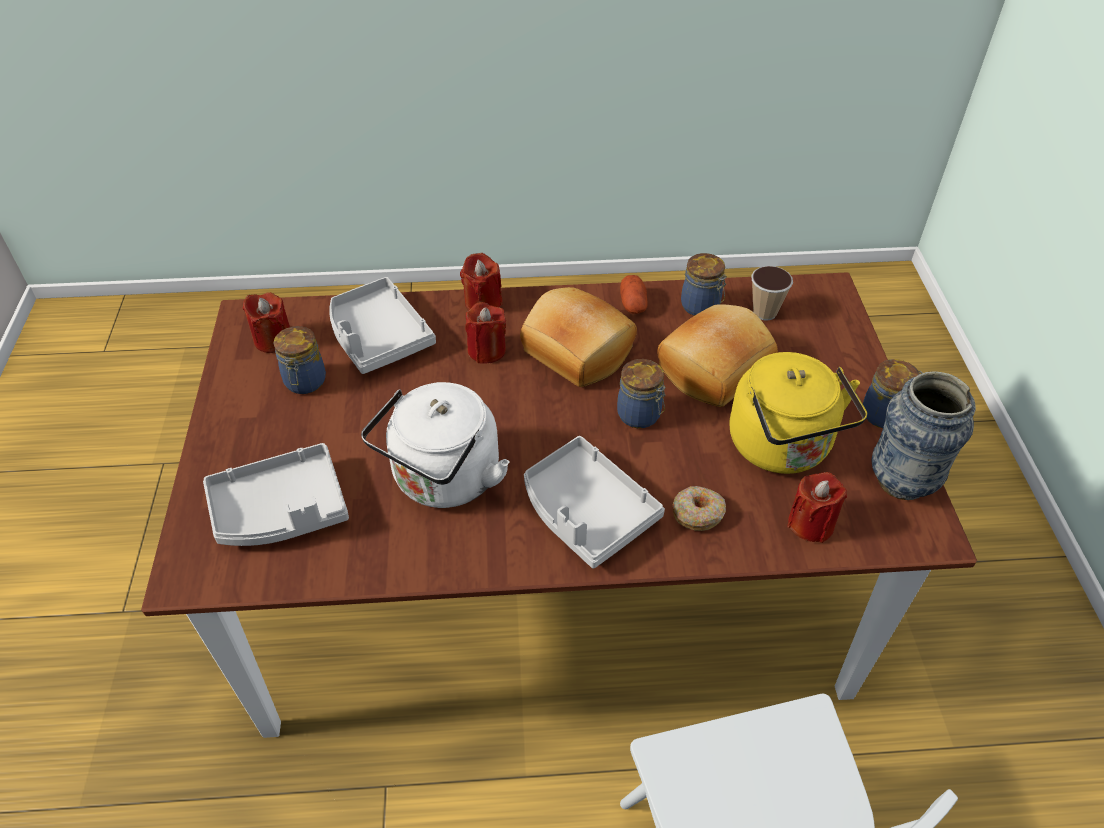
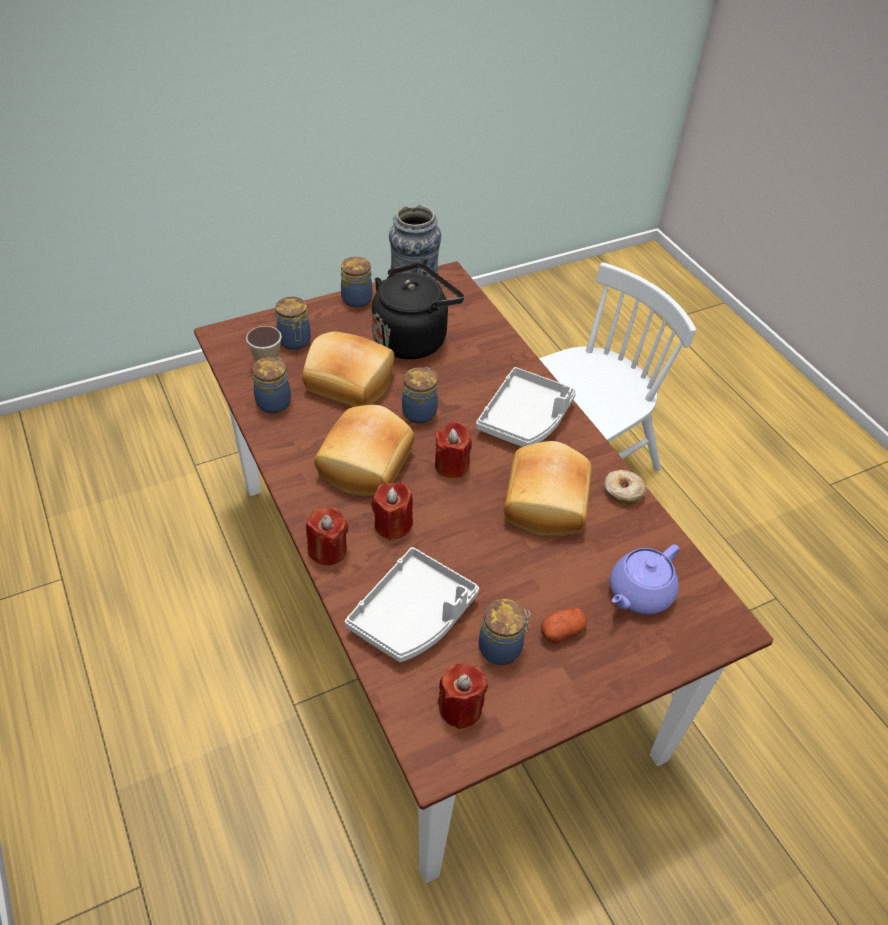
camera: 115 degrees left, 0 degrees up
grey tray [203,443,349,546] -> purple teapot [610,544,679,614]
white kettle [361,382,510,508] -> bread [504,441,592,537]
potato [620,275,648,314] -> potato moved to [541,607,587,644]
donut [673,486,726,531] -> donut moved to [604,470,646,506]
yellow kettle [729,352,867,474] -> black kettle [372,263,464,359]
red candle [787,472,847,543] -> red candle moved to [435,421,472,478]
none -> jar [275,297,311,350]

